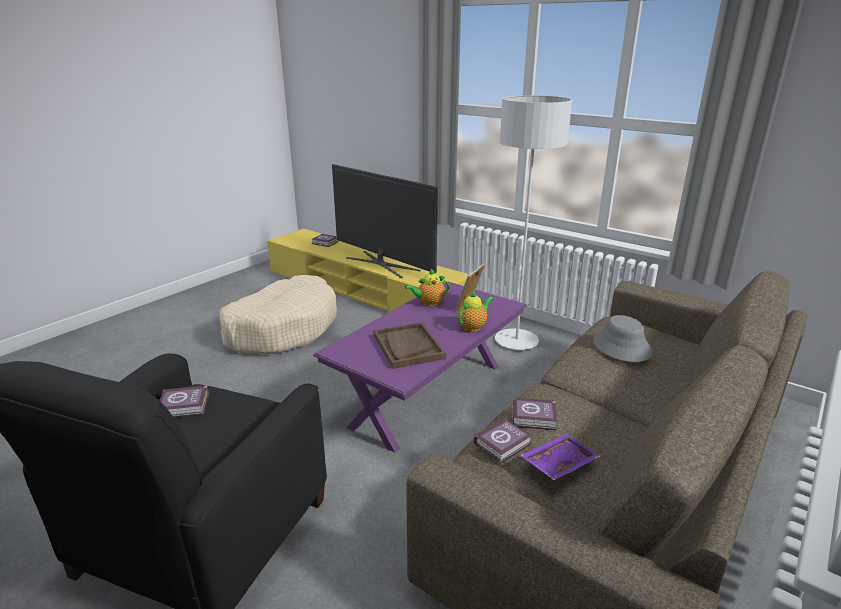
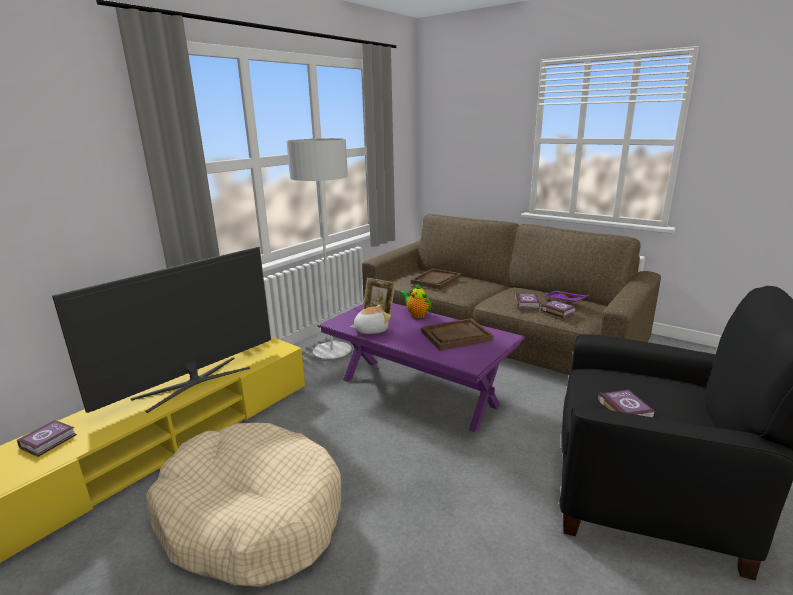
camera: 90 degrees left, 5 degrees down
teapot [405,269,449,307] -> plush toy [350,304,391,334]
grey hat [593,315,653,362] -> brown tray [411,269,461,290]

